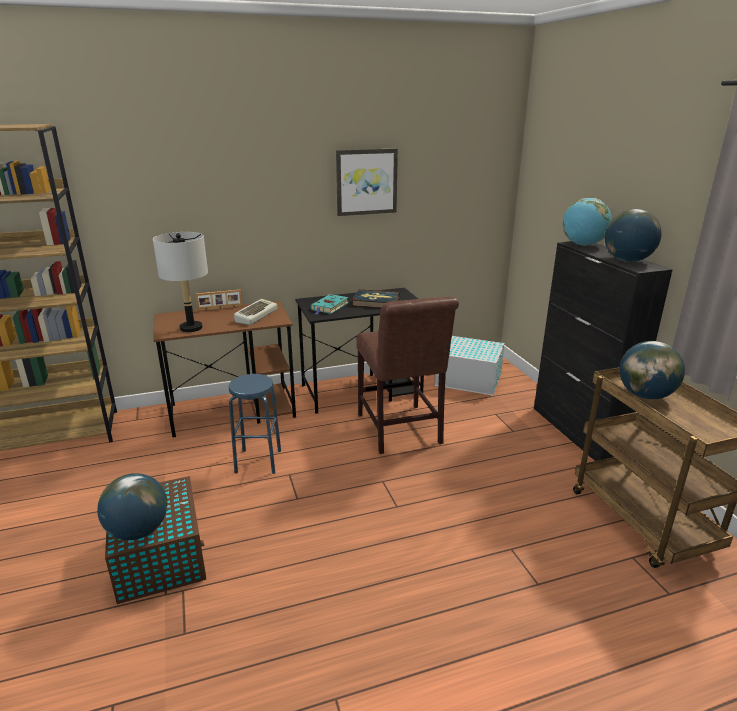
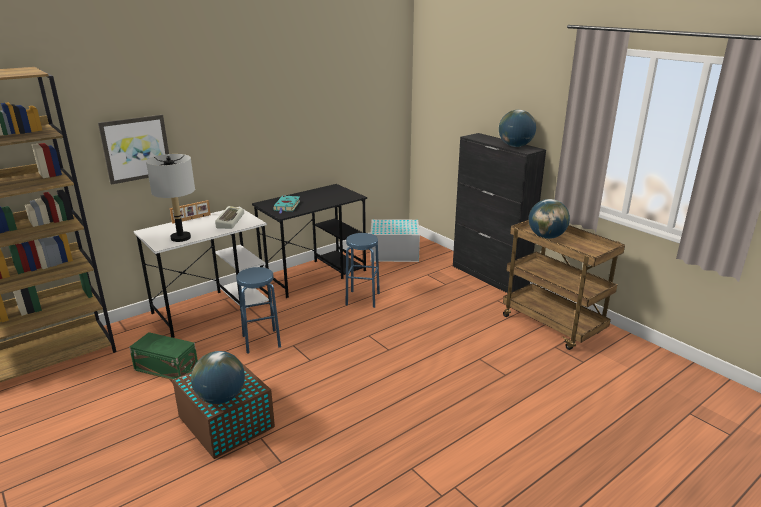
camera: 20 degrees left, 0 degrees up
brown desk [153,301,296,438] -> white desk [133,207,270,338]
picture [336,148,398,216] -> picture moved to [98,115,169,185]
book [351,289,400,308] -> none
brown chair [356,297,459,454] -> blue stool [346,233,380,308]
globe [563,198,612,246] -> none
none -> green storage box [129,332,198,380]

